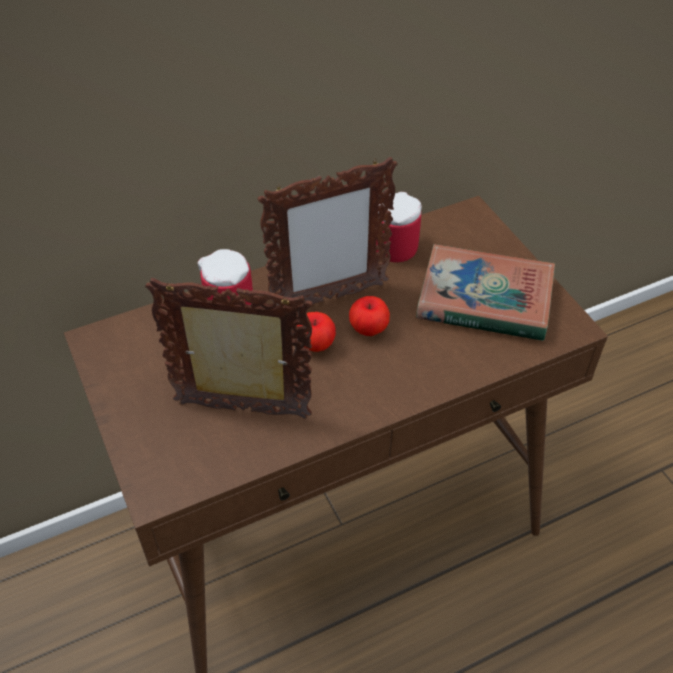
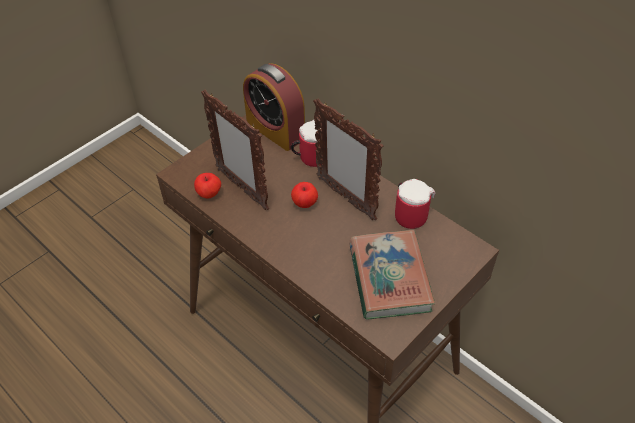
camera: 70 degrees right, 0 degrees up
picture frame [145,278,312,419] -> picture frame turned 150 degrees clockwise [201,90,269,210]
apple [349,296,390,336] -> apple moved to [194,173,221,198]
none -> alarm clock [243,63,305,151]

